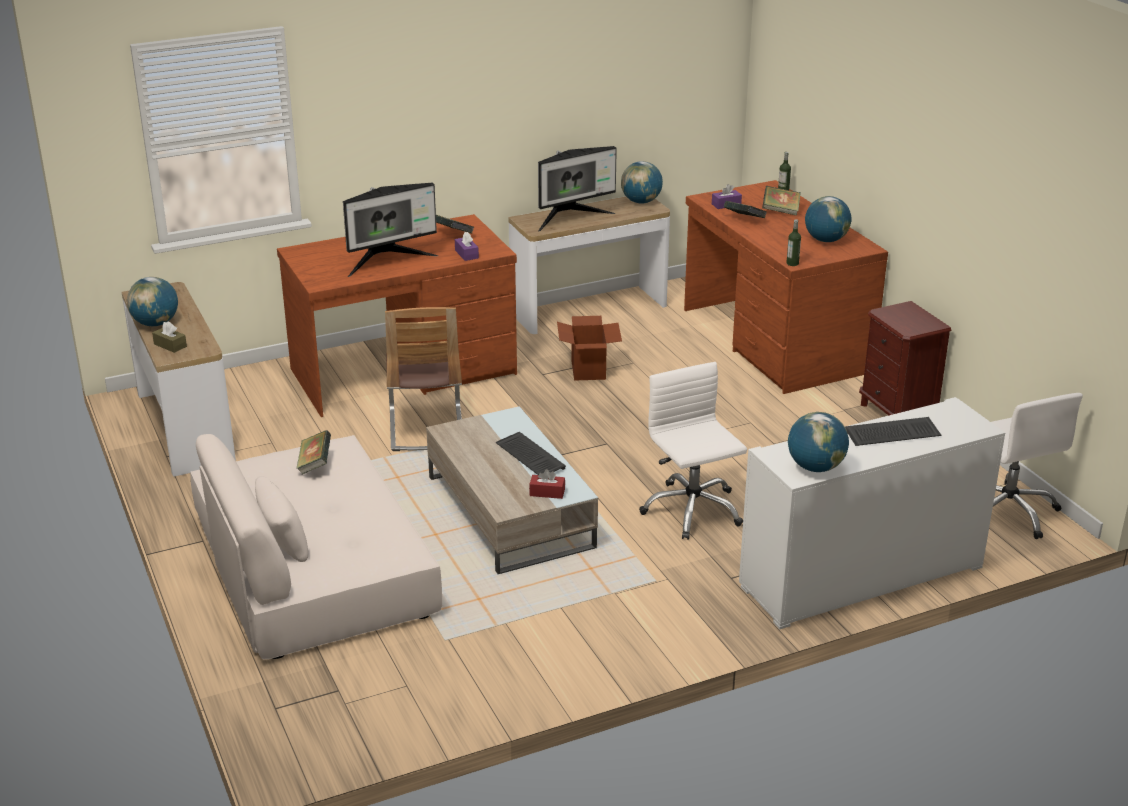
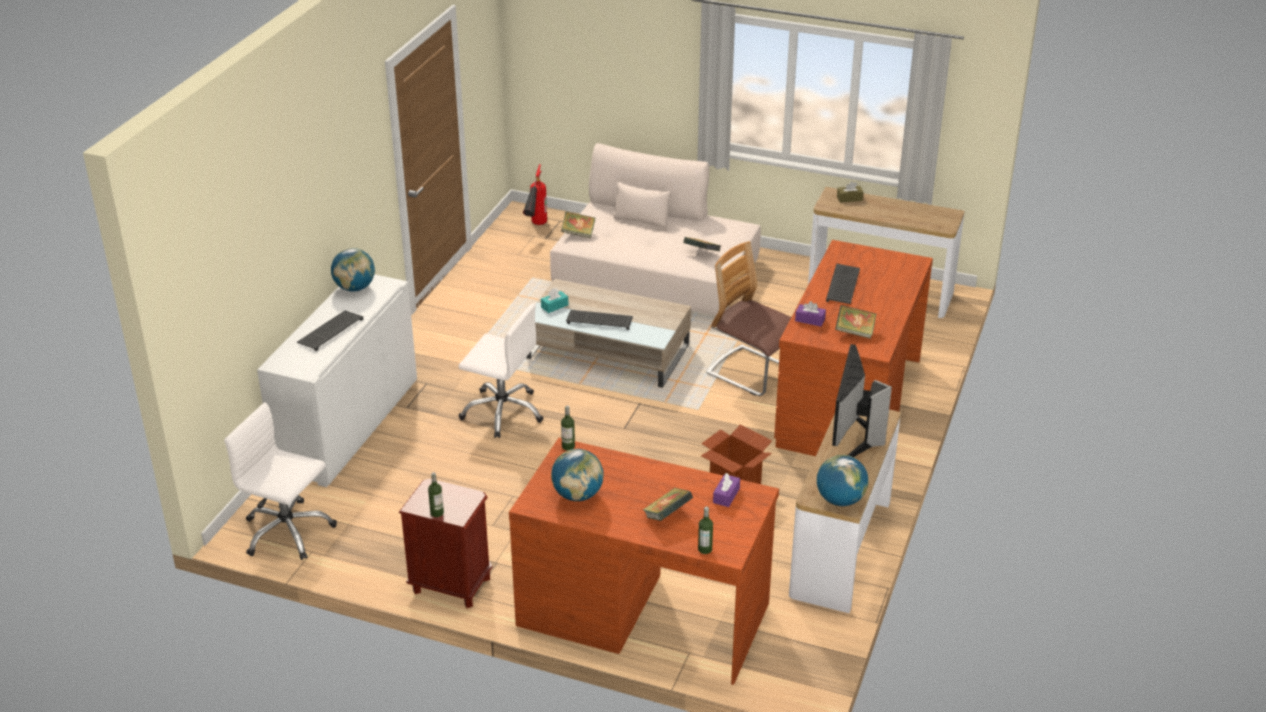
camera: 135 degrees right, 5 degrees up
globe [127,277,178,326] -> none
monitor [343,183,438,277] -> keyboard [826,263,860,304]
red tissue box [529,469,565,499] -> turquoise tissue box [541,288,568,313]
book [724,201,767,218] -> book moved to [561,211,595,238]
none -> bottle [428,472,444,517]
none -> fire extinguisher [523,164,547,225]

